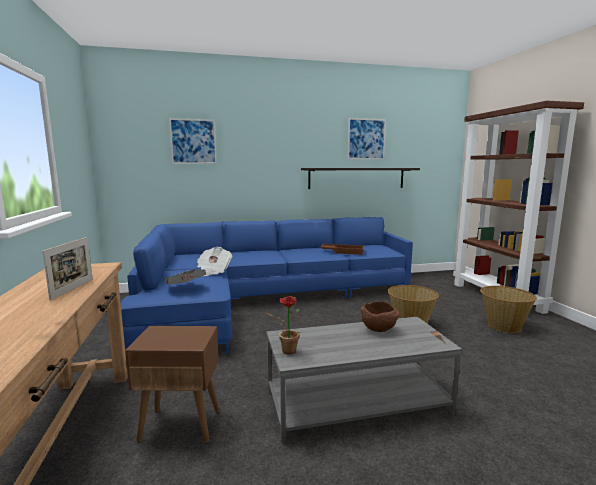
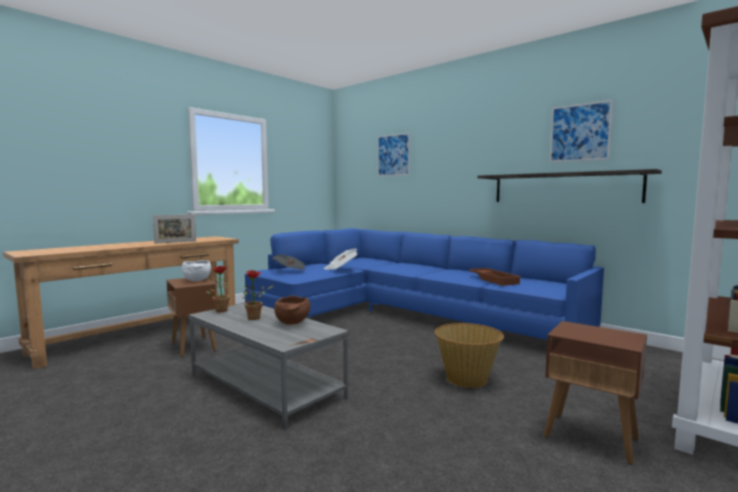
camera: 55 degrees right, 5 degrees down
basket [480,286,537,333] -> brown side table [544,321,647,465]
none -> white bowl [182,260,211,281]
none -> potted plant [243,270,273,320]

